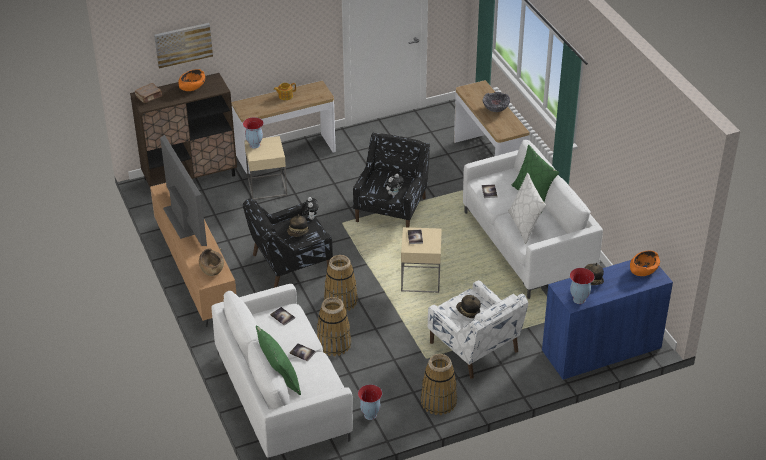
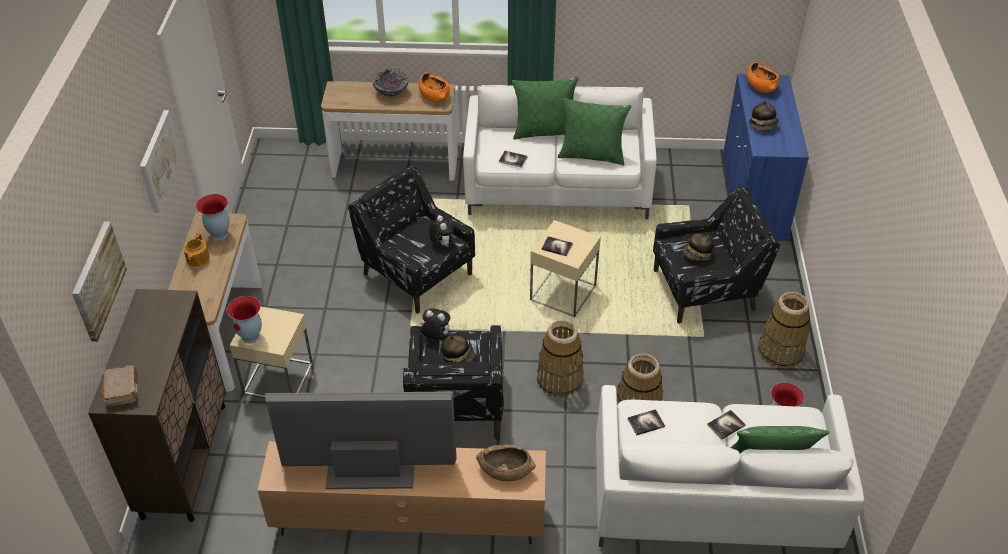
camera: 65 degrees left, 5 degrees up
orange bowl [178,69,205,91] -> orange bowl moved to [419,72,450,102]
white armchair [428,280,528,379] -> black armchair [653,186,780,324]
white pillow [508,173,546,244] -> green pillow [558,98,631,165]
vase [570,268,595,304] -> vase moved to [196,194,230,240]
none -> picture [140,110,181,213]

